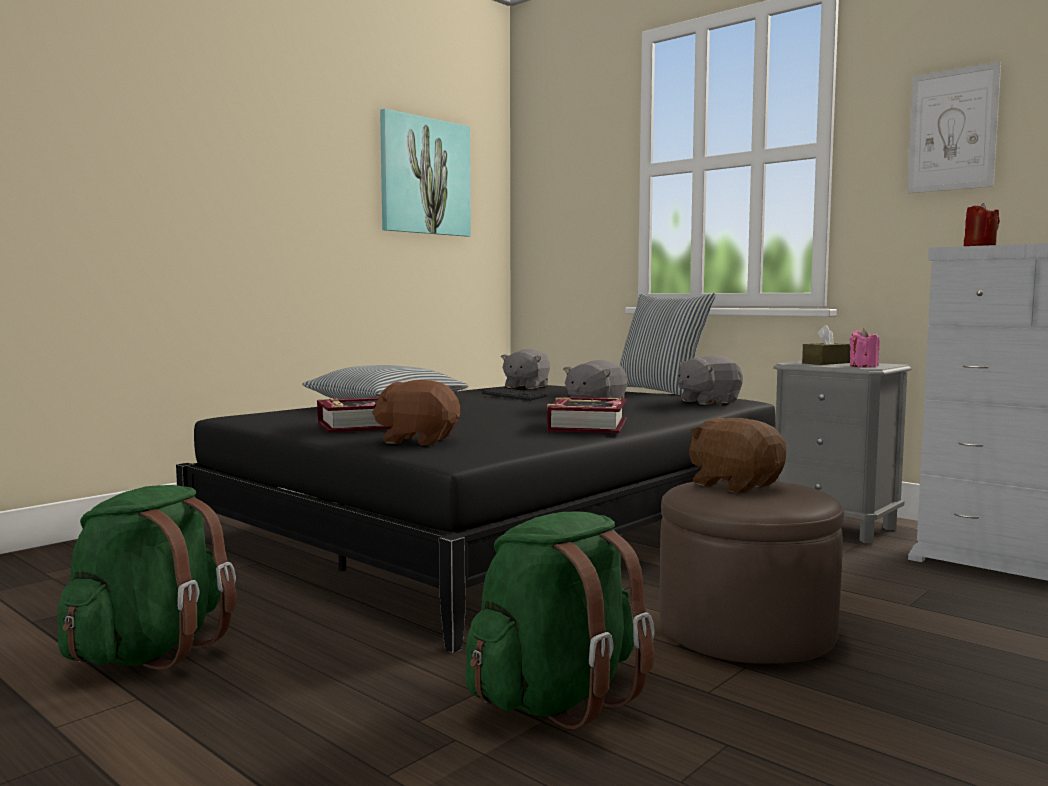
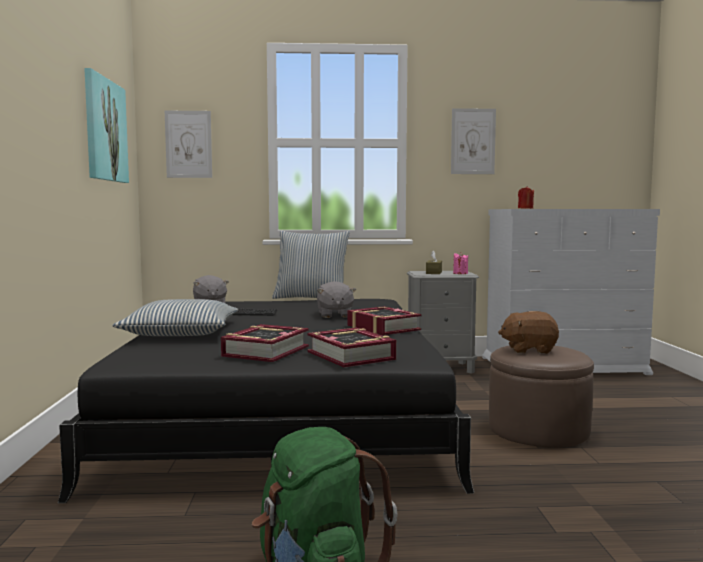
camera: 45 degrees left, 0 degrees up
brown plush toy [372,380,460,445] -> book [307,328,396,368]
green backpack [465,511,655,729] -> none
grey plush toy [678,355,743,405] -> none
none -> picture [165,111,212,178]

